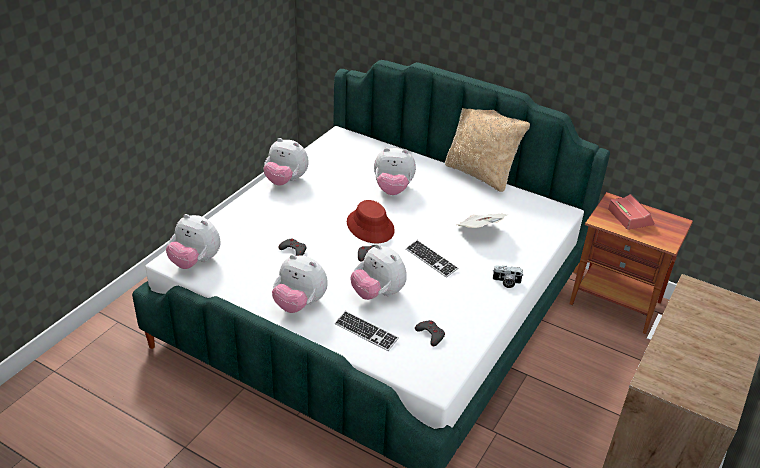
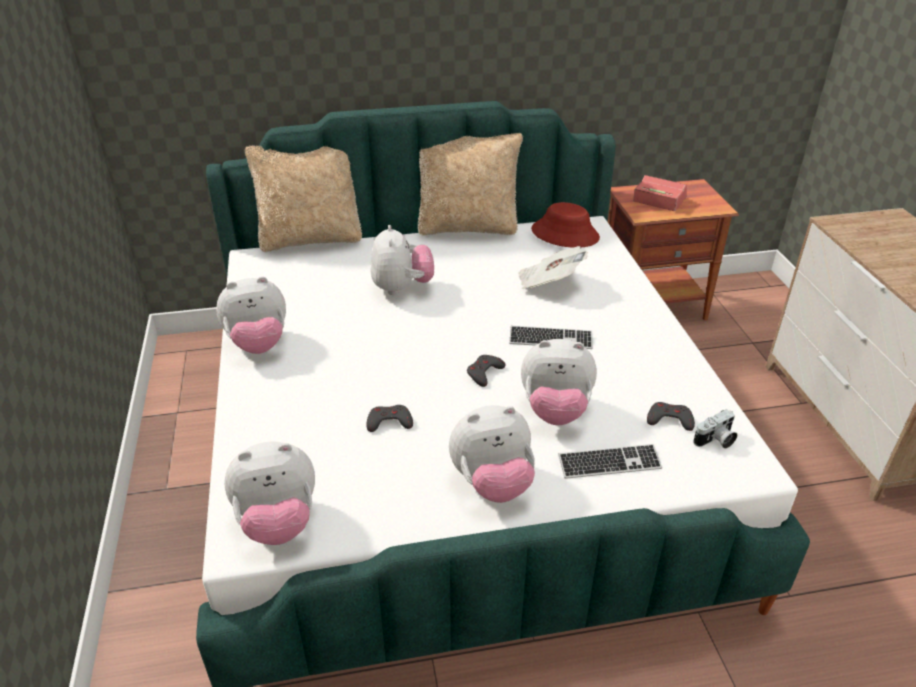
camera: 40 degrees left, 0 degrees up
red hat [347,200,395,244] -> red hat moved to [531,202,600,248]
plush toy [374,148,416,195] -> plush toy turned 60 degrees counterclockwise [371,225,434,295]
camera [493,265,523,288] -> camera moved to [693,409,737,448]
none -> beige pillow [245,145,362,252]

